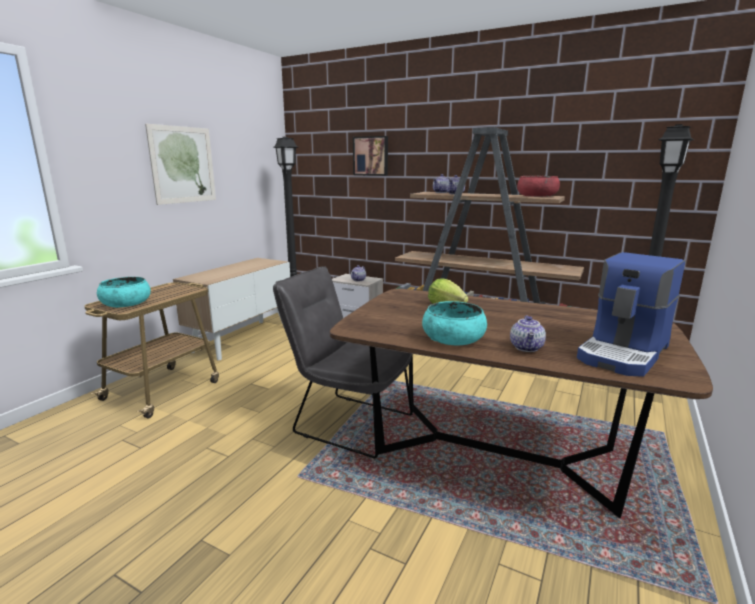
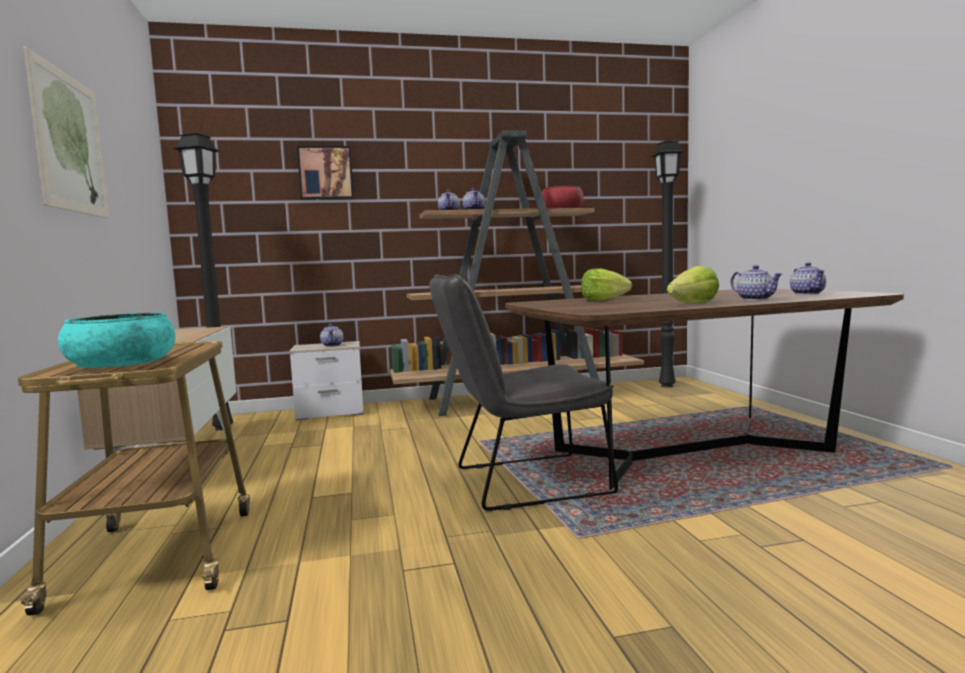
camera: 40 degrees left, 10 degrees down
turquoise bowl [422,301,487,345] -> lettuce [667,266,719,303]
coffee machine [577,252,685,377] -> teapot [790,262,826,295]

